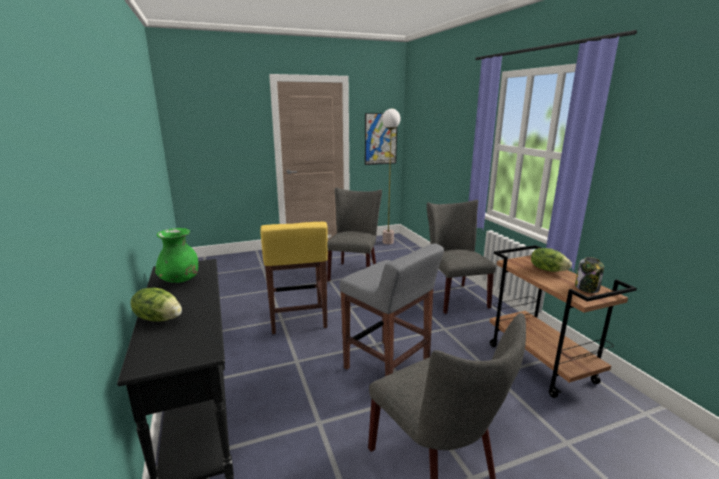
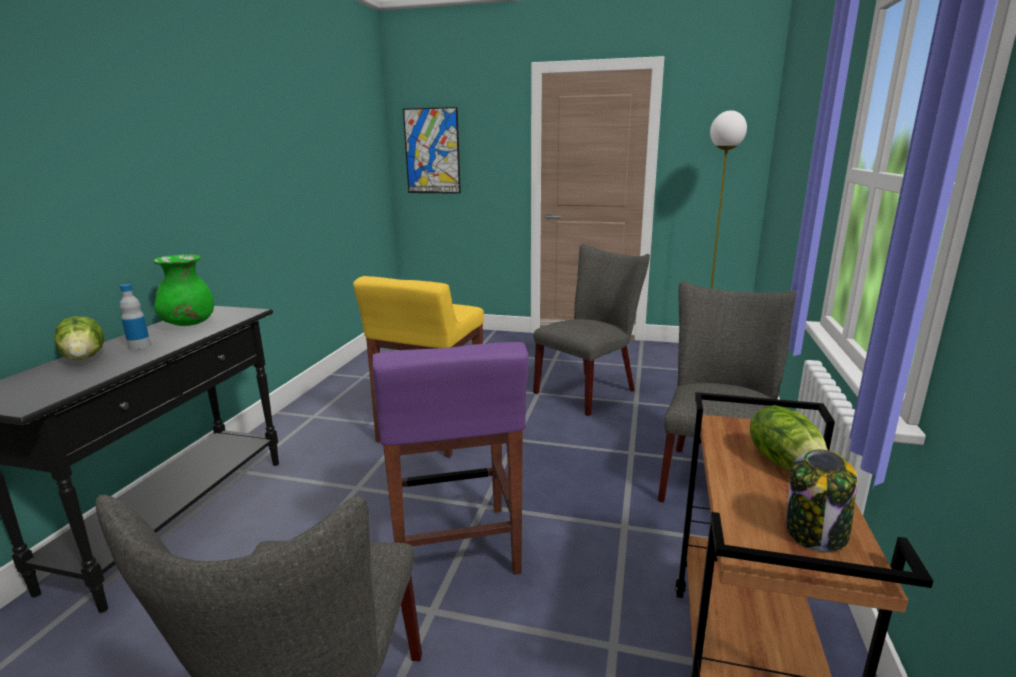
camera: 35 degrees right, 0 degrees up
grey stool [340,243,444,376] -> purple stool [372,342,528,575]
picture [365,113,397,165] -> picture moved to [403,107,461,194]
none -> bottle [120,284,151,350]

